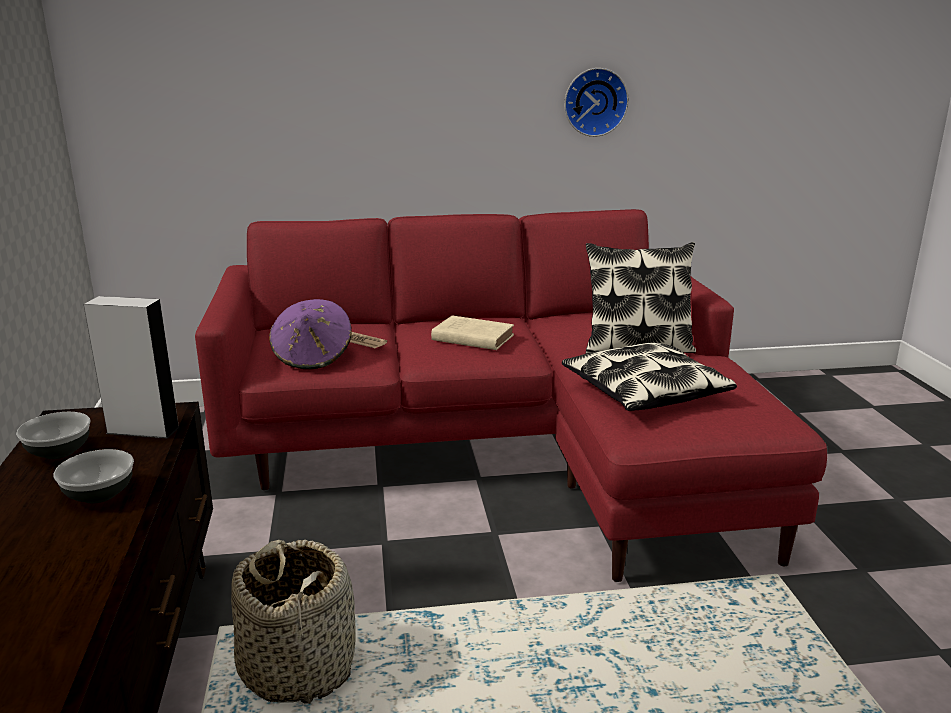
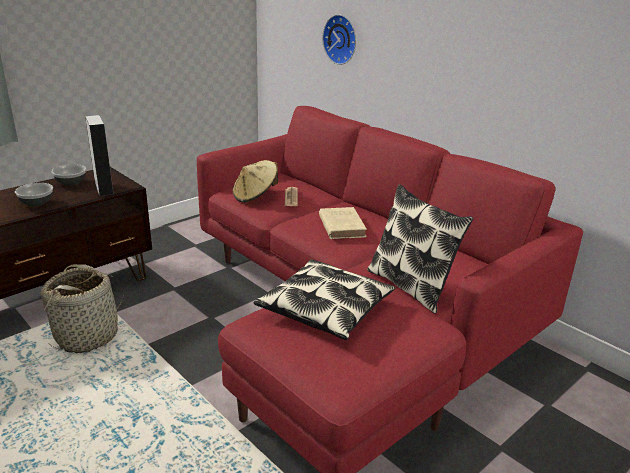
camera: 55 degrees right, 5 degrees up
purple hat [269,299,352,369] -> beige hat [233,160,278,203]
wall clock [564,68,629,137] -> wall clock moved to [322,14,356,65]

